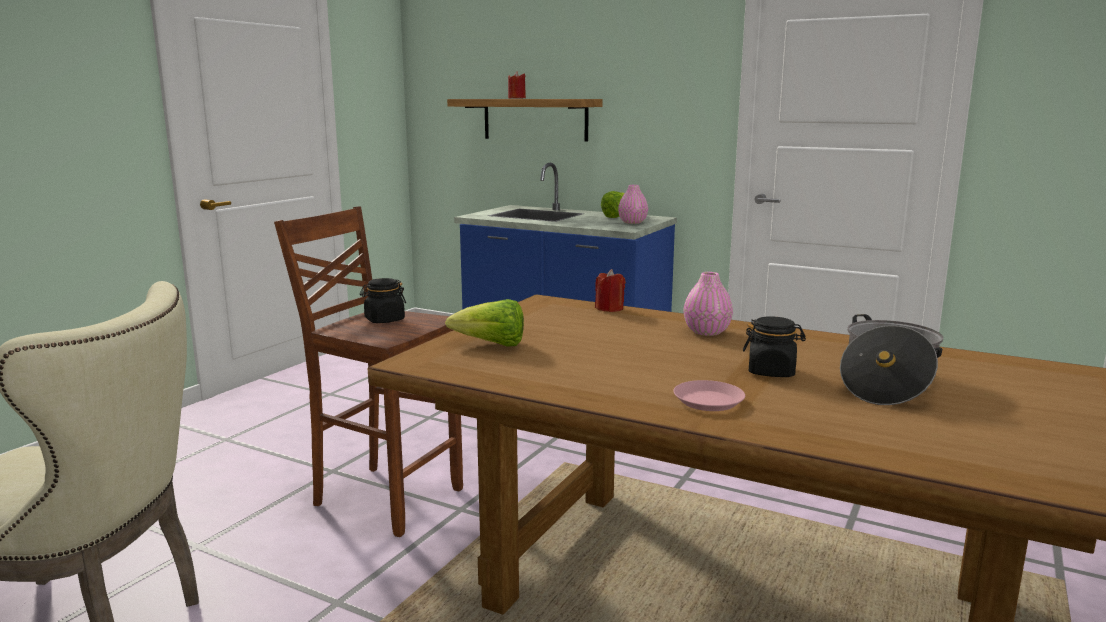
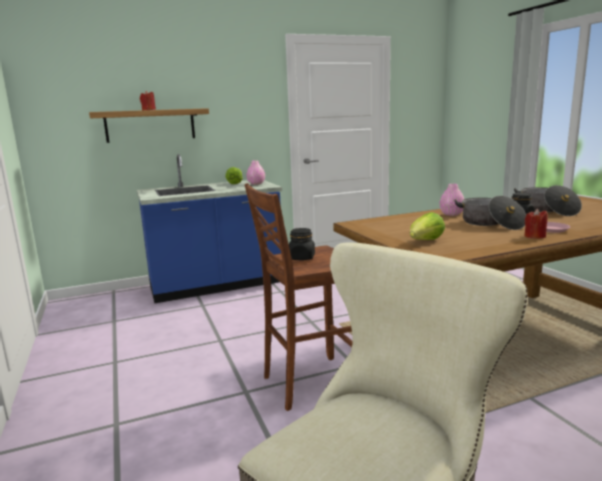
camera: 50 degrees left, 0 degrees up
red candle [595,269,626,312] -> red candle moved to [524,209,548,239]
none -> cooking pot [454,196,526,230]

